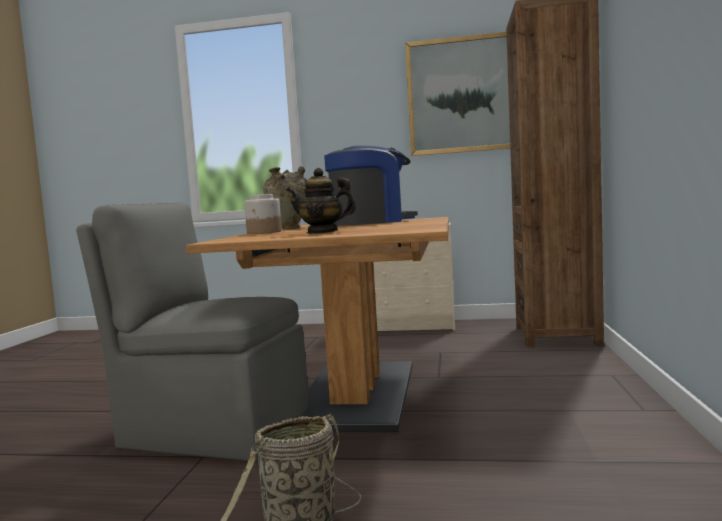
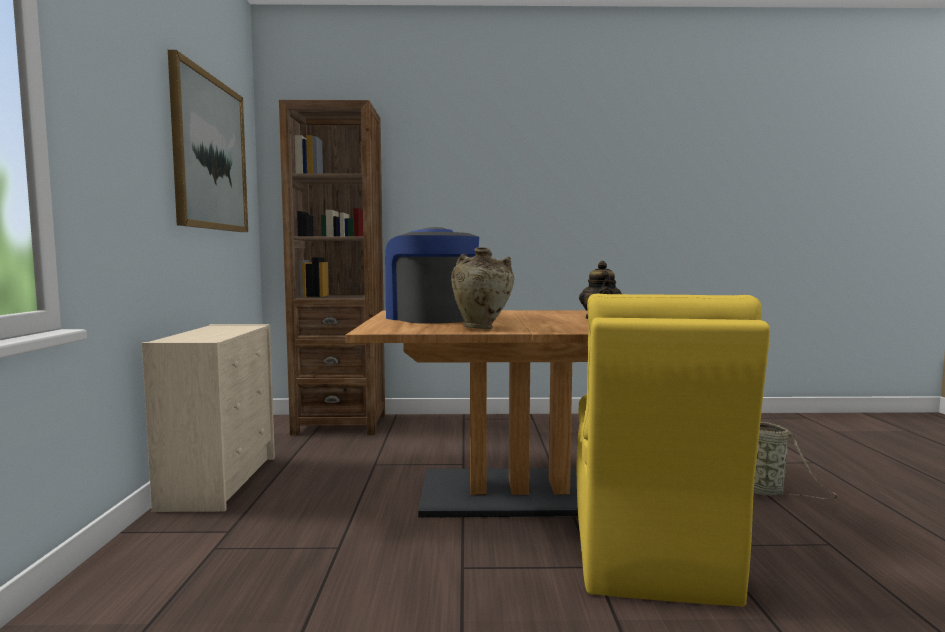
camera: 100 degrees left, 0 degrees up
grey chair [76,202,308,461] -> yellow chair [577,294,770,607]
jar [244,194,282,234] -> none

